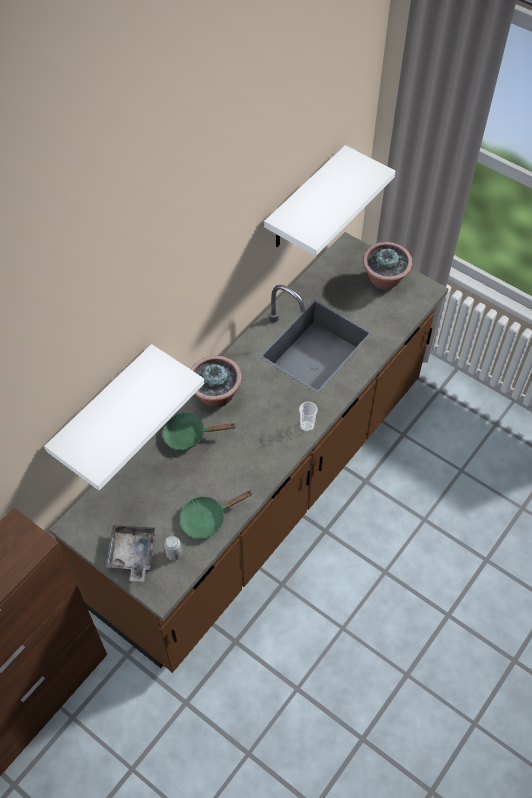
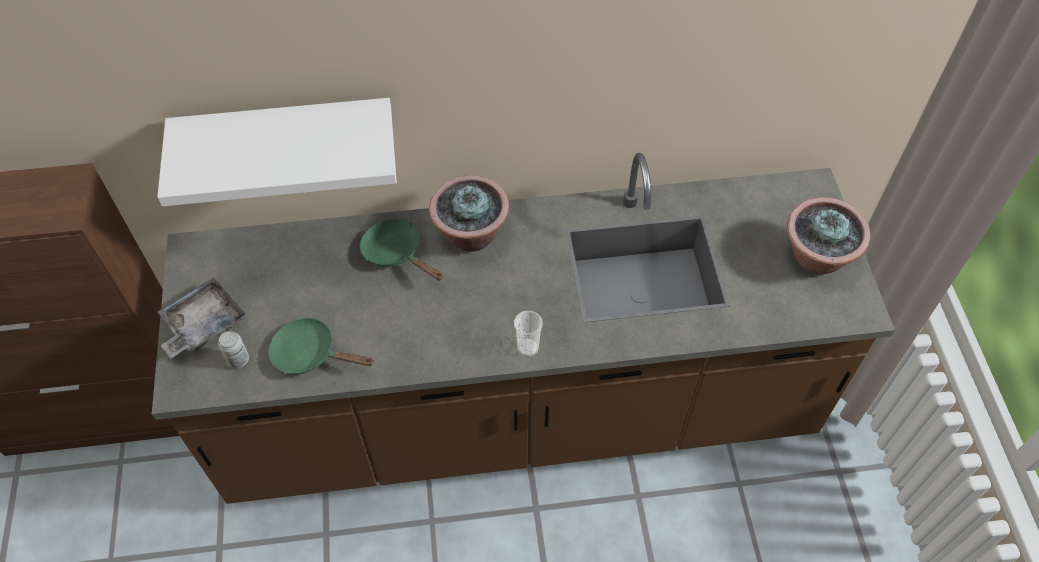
camera: 45 degrees right, 0 degrees up
white shelf [264,145,395,256] -> none

